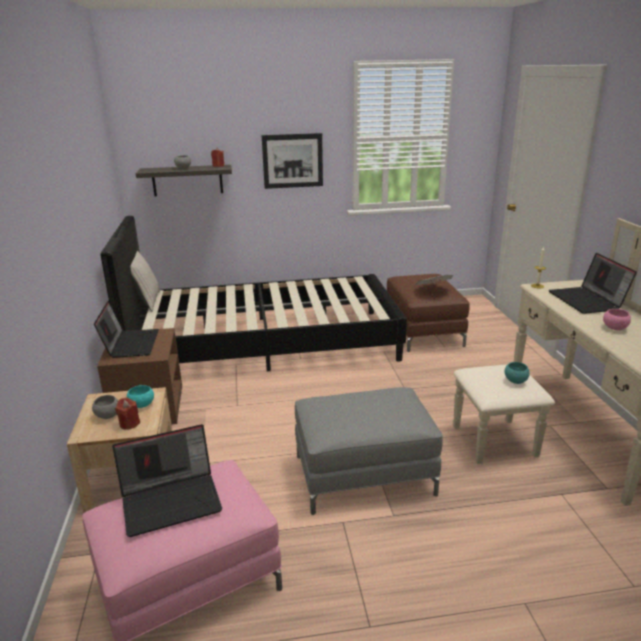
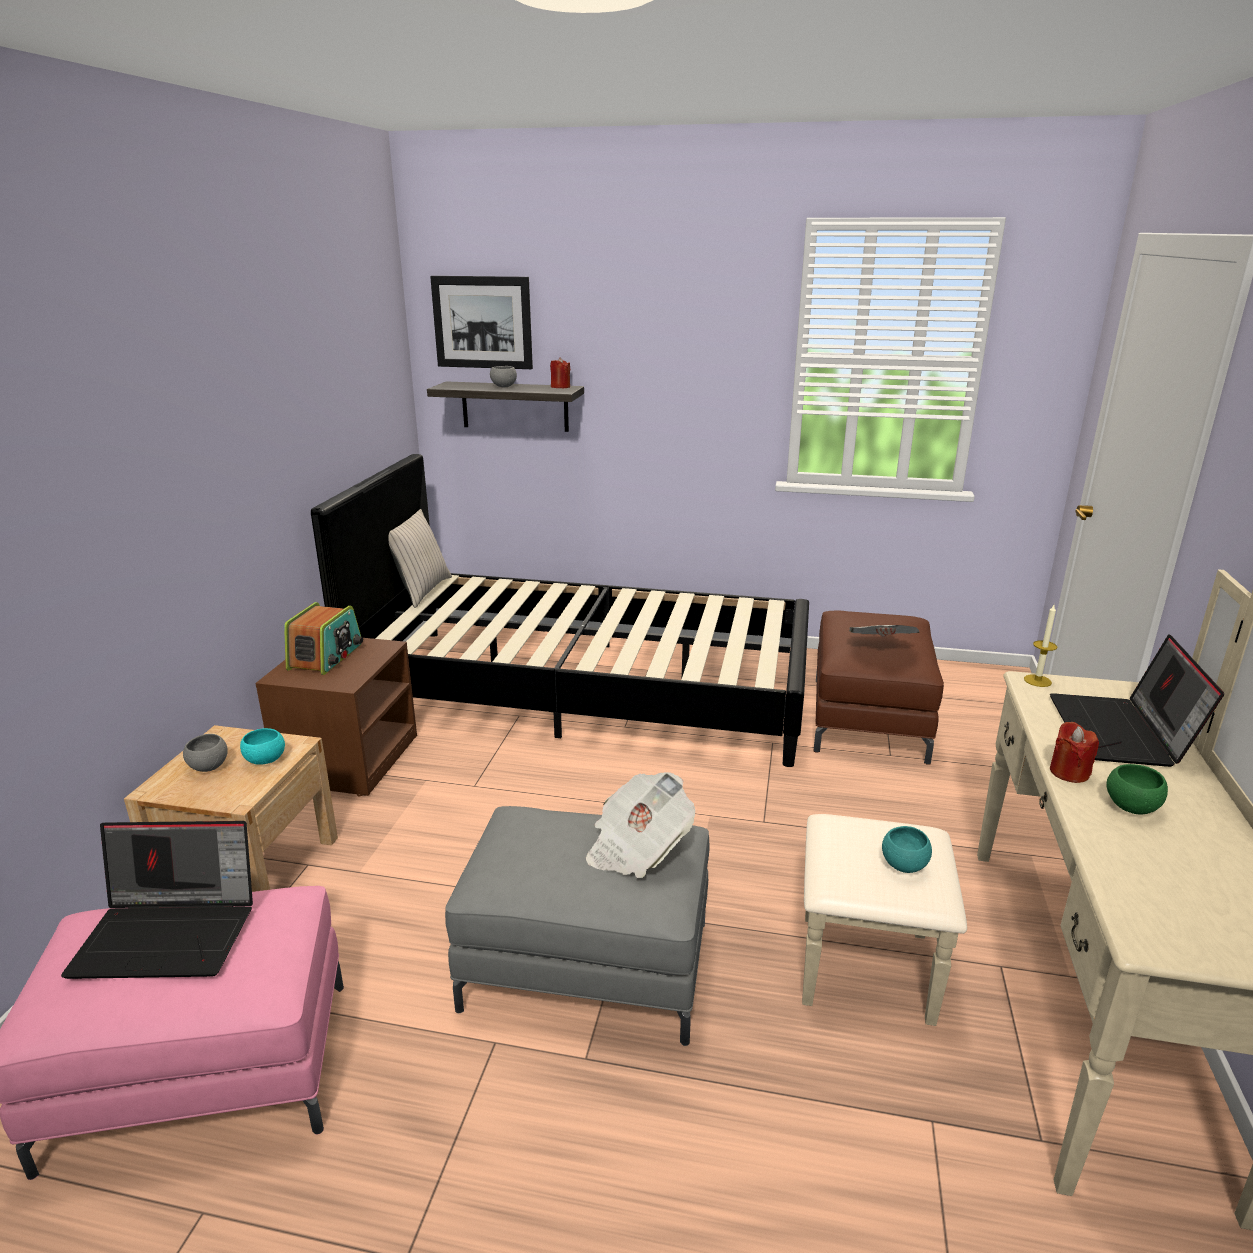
camera: 20 degrees right, 0 degrees up
laptop [94,301,159,358] -> radio [284,602,363,675]
red candle [115,397,140,430] -> red candle moved to [1050,722,1099,783]
picture [262,133,323,189] -> picture moved to [430,276,533,369]
pink bowl [603,309,631,330] -> green bowl [1106,764,1168,814]
none -> newspaper [586,772,695,878]

